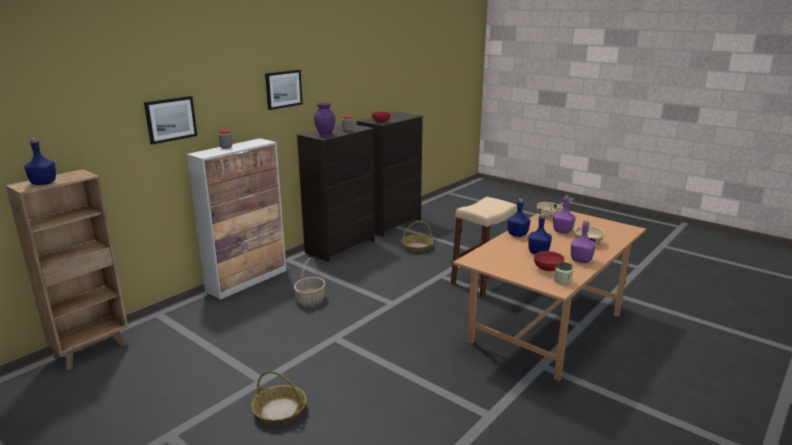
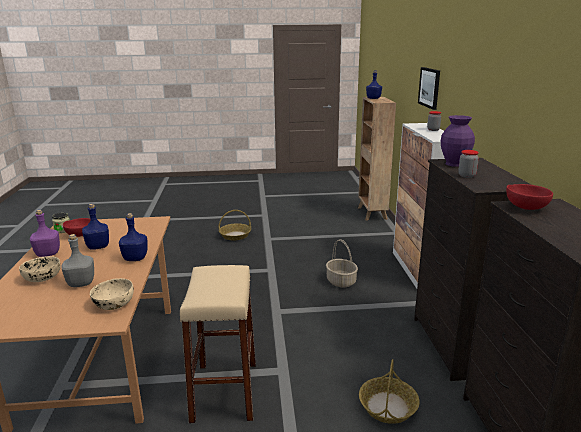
camera: 135 degrees right, 0 degrees up
picture [265,70,303,110] -> none
purple bottle [553,195,575,234] -> grey bottle [61,234,94,287]

